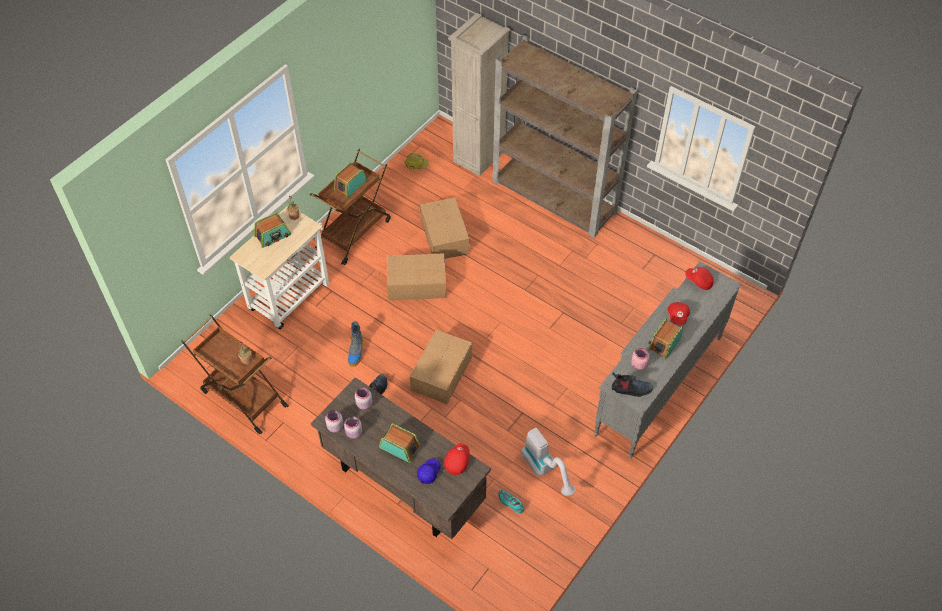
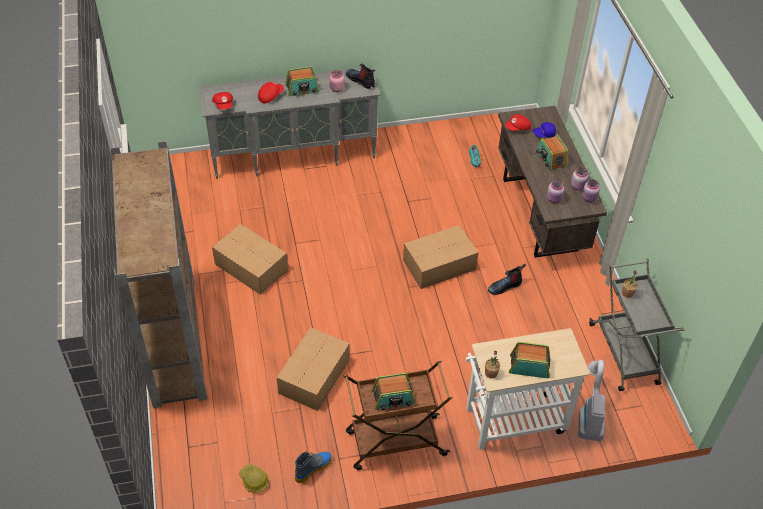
camera: 140 degrees left, 5 degrees down
brown cart [181,314,289,434] -> grey cart [589,258,685,391]
boot [348,321,363,367] -> boot moved to [295,451,332,483]
cardboard box [387,253,446,300] -> cardboard box moved to [212,224,288,295]
beige cabinet [448,13,511,176] -> none
vacuum cleaner [521,428,576,496] -> vacuum cleaner moved to [578,360,605,441]

